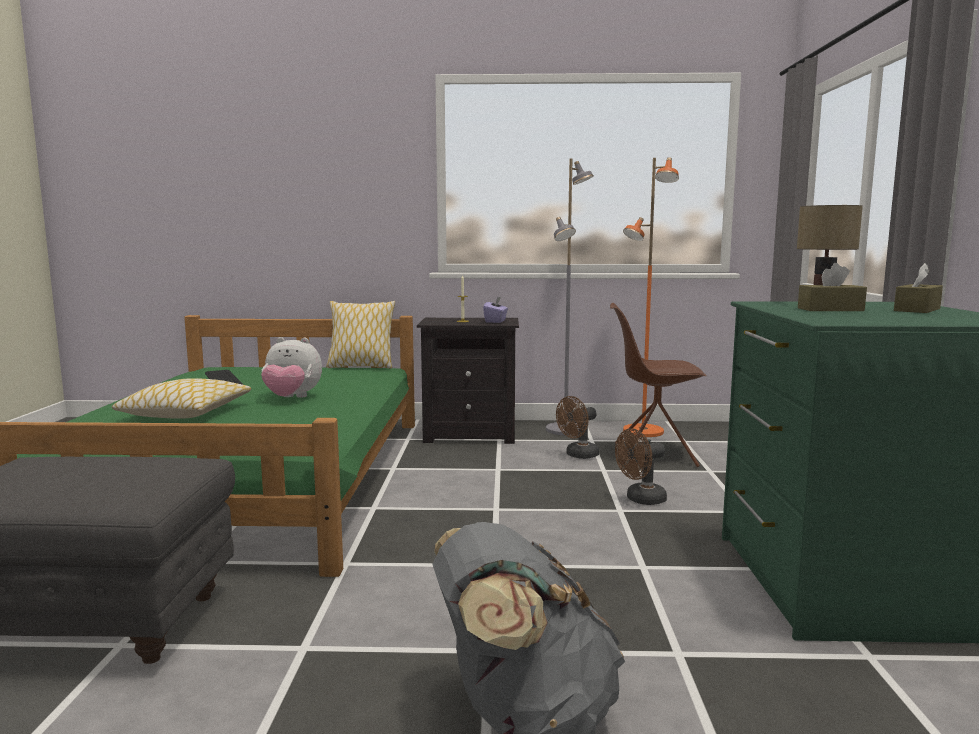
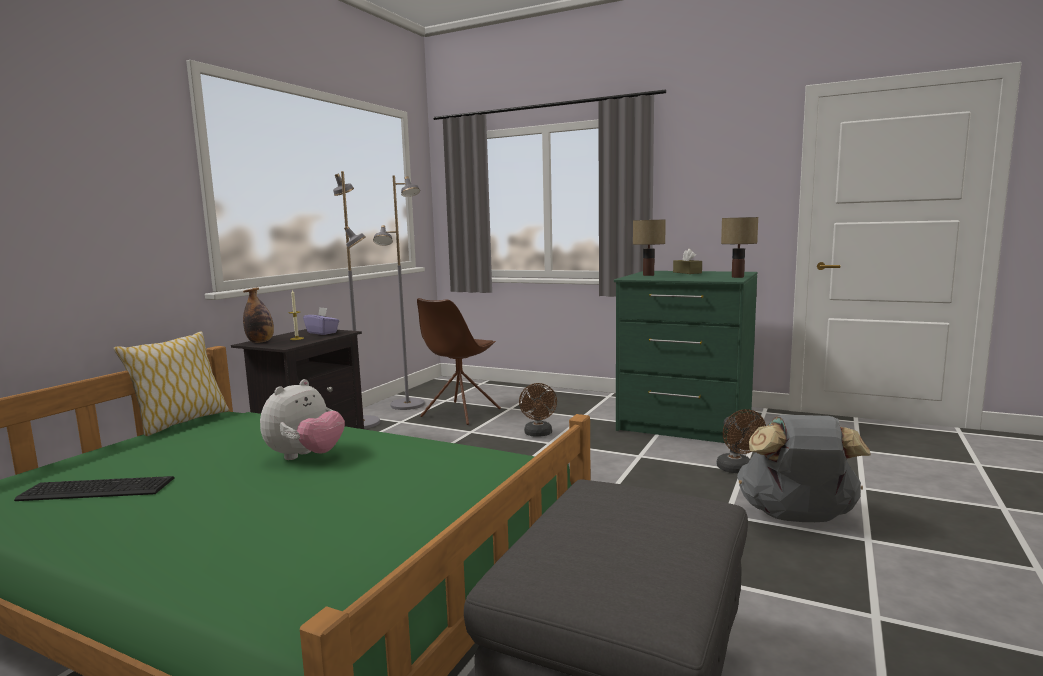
camera: 65 degrees left, 0 degrees up
pillow [112,378,251,419] -> none
brown fan [556,396,599,459] -> brown fan moved to [717,409,766,473]
orange floor lamp [623,157,679,437] -> grey floor lamp [373,175,425,410]
brown tissue box [798,263,867,311] -> none
none -> bottle [243,287,274,343]
none -> table lamp [721,217,758,278]

